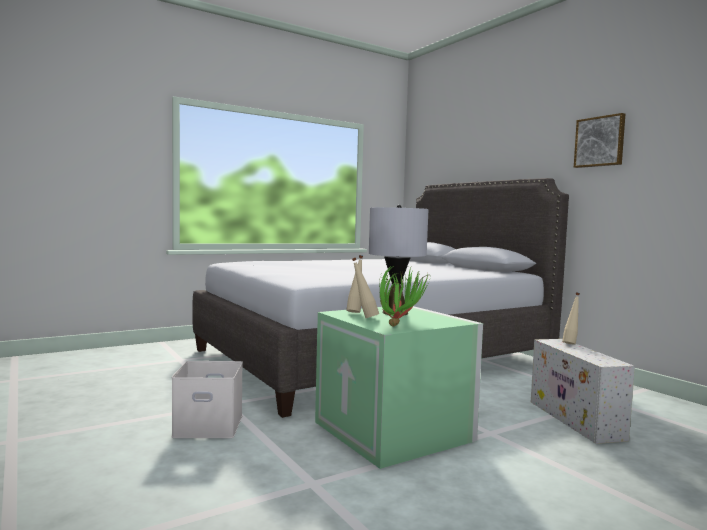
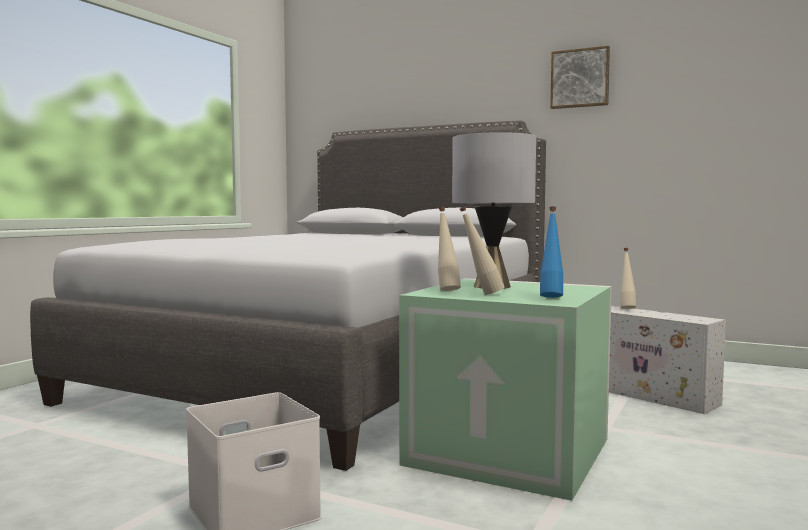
camera: 30 degrees left, 0 degrees up
potted plant [379,266,431,327] -> blue bottle [540,206,563,298]

